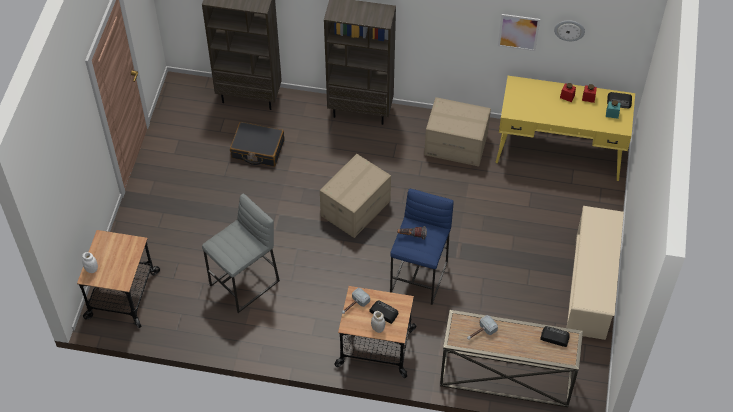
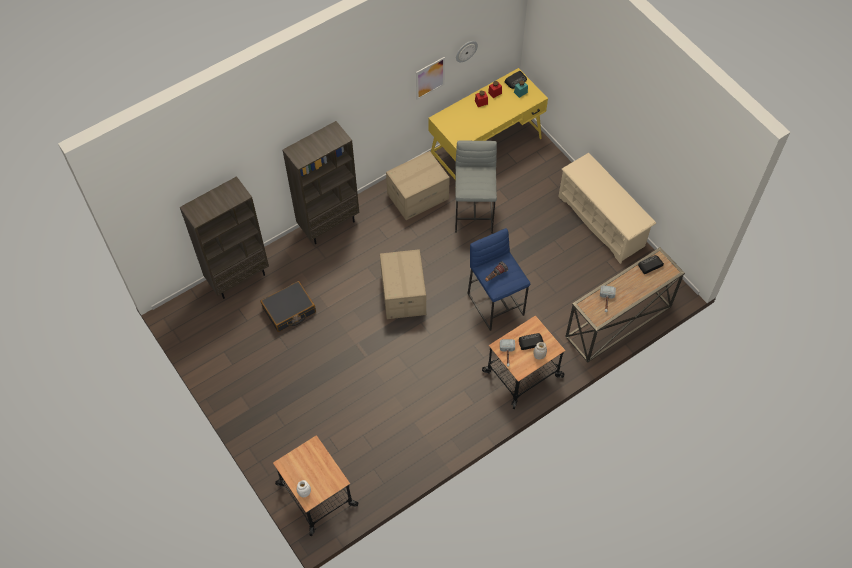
camera: 45 degrees left, 5 degrees up
grey stool [202,193,280,313] -> grey stool moved to [455,140,497,233]

